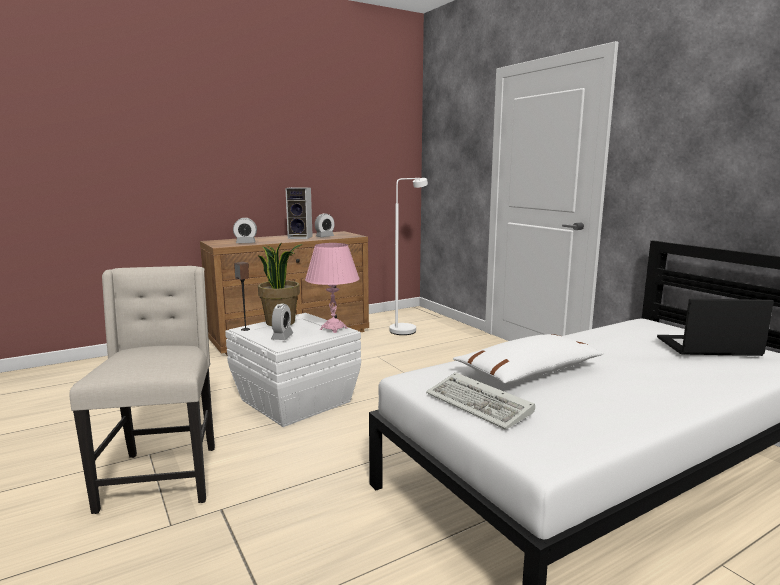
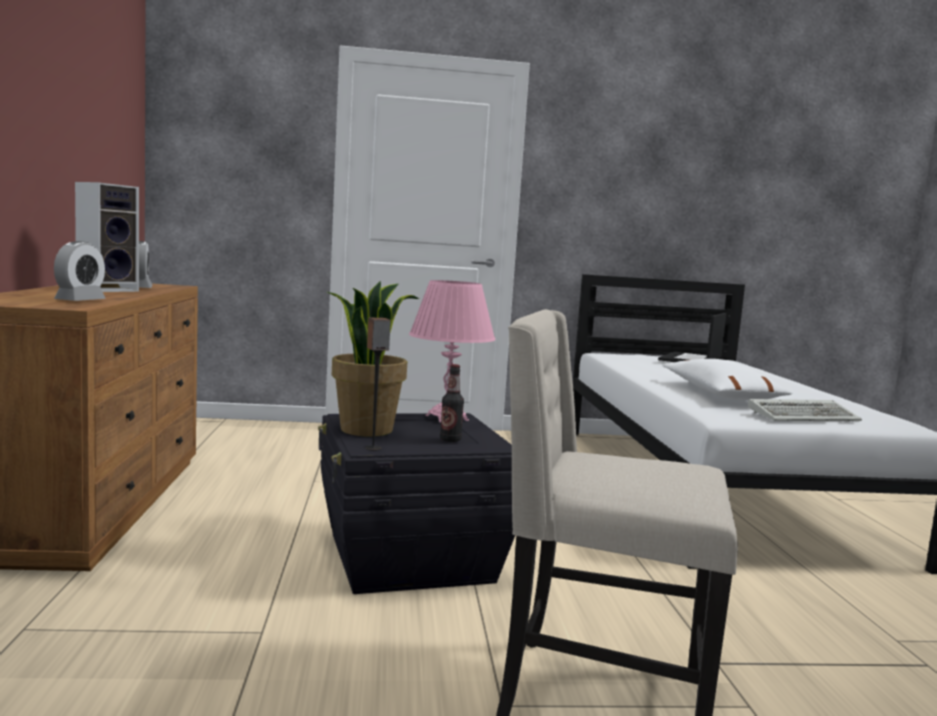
camera: 65 degrees left, 5 degrees down
white storage box [225,313,361,427] -> black storage box [318,413,515,594]
alarm clock [271,304,293,340] -> bottle [440,364,464,442]
white floor lamp [389,178,428,335] -> none

